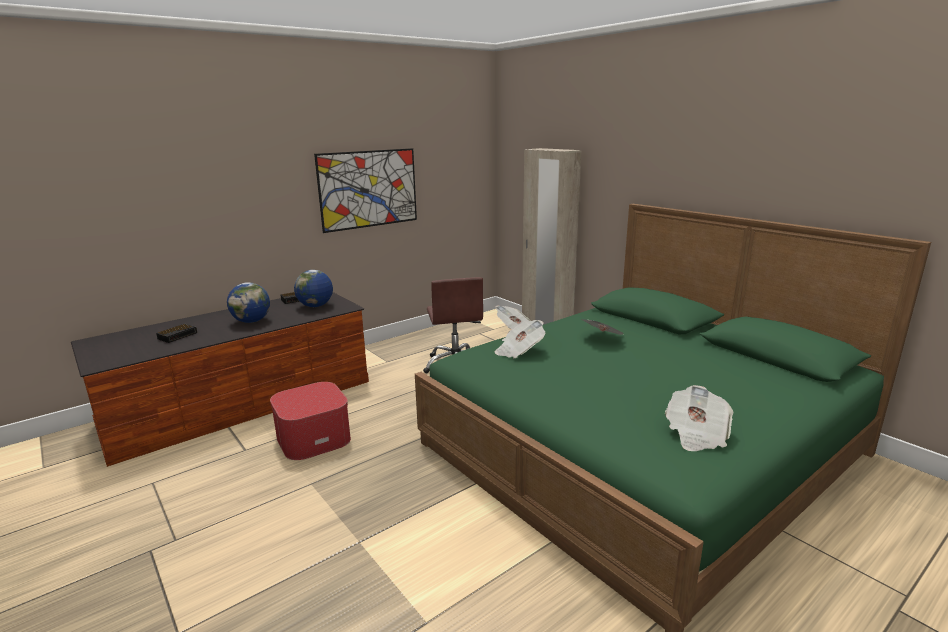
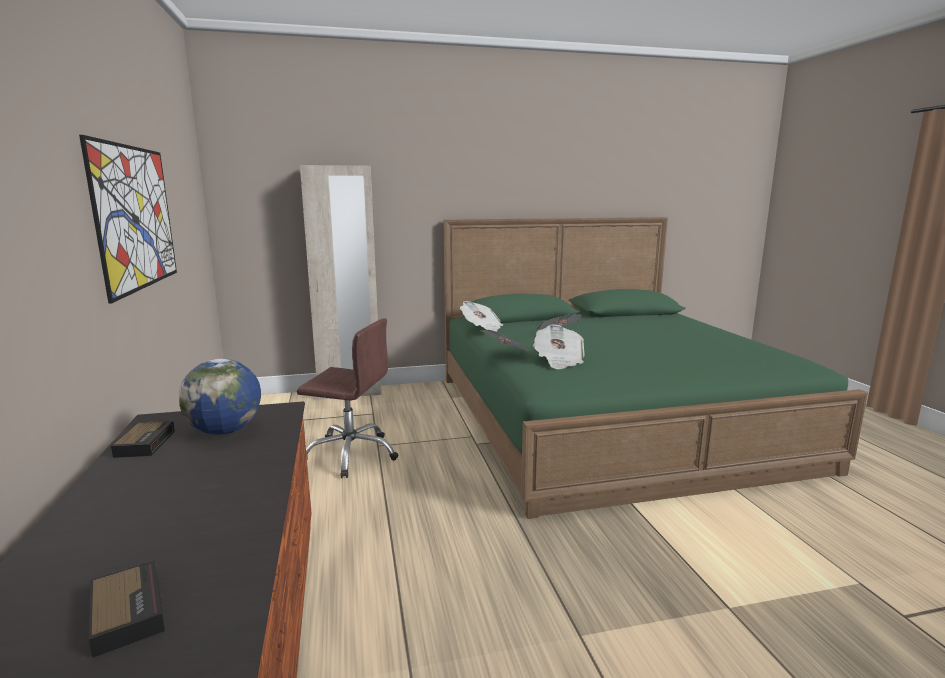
camera: 65 degrees left, 5 degrees down
globe [227,282,270,323] -> none
ottoman [270,382,351,460] -> none
newspaper [665,385,733,451] -> newspaper moved to [460,301,503,332]

